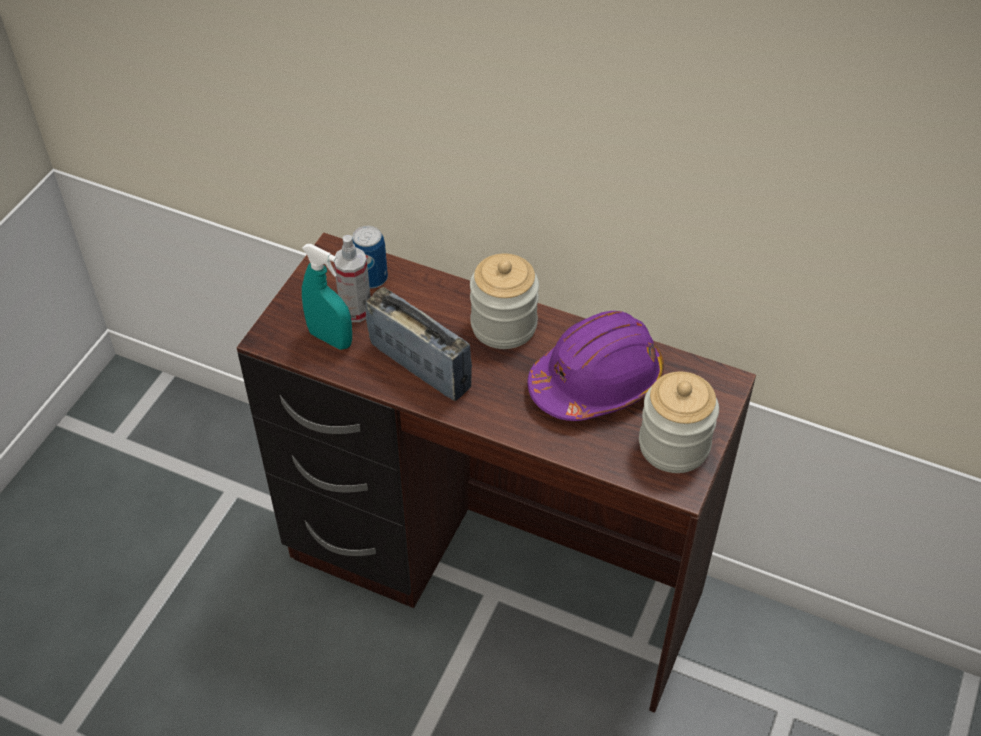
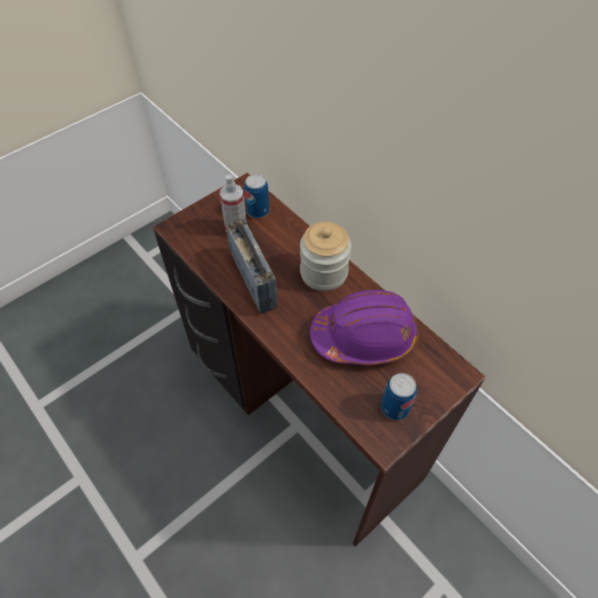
camera: 25 degrees right, 5 degrees up
turquoise spray bottle [302,244,352,350] -> none
jar [639,372,719,473] -> can [381,373,417,420]

